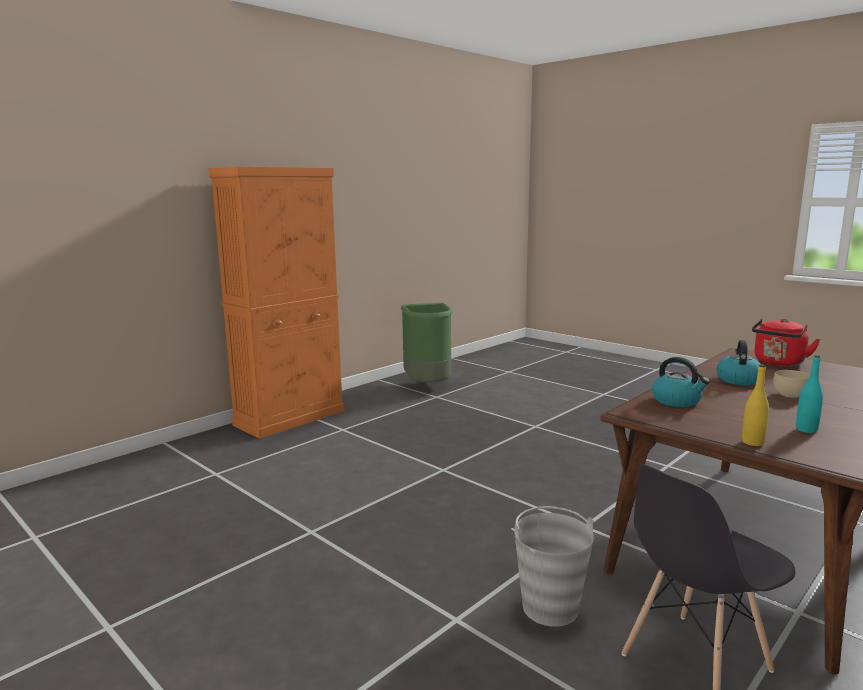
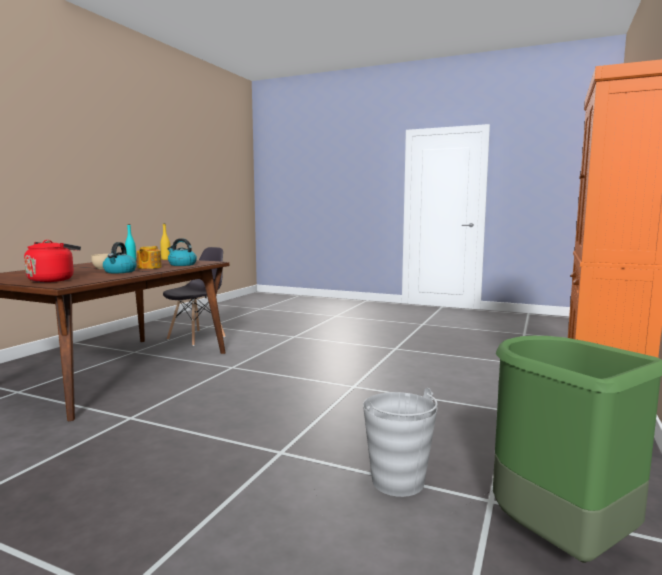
camera: 160 degrees right, 5 degrees down
grey bucket [511,506,594,627] -> grey bucket moved to [363,388,438,497]
none -> teapot [137,246,162,269]

